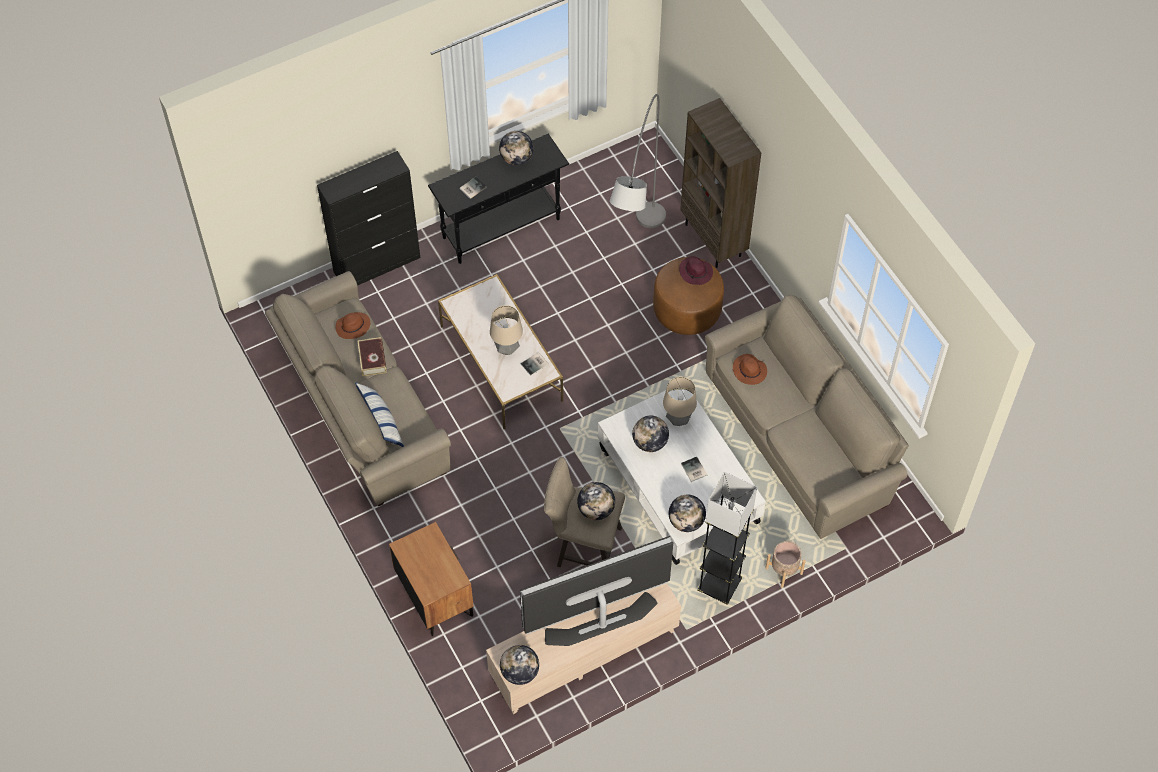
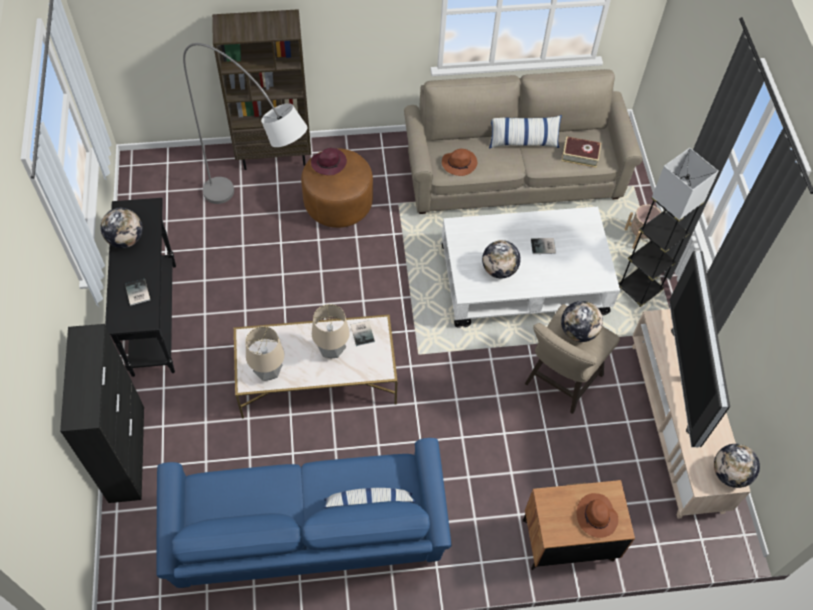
camera: 70 degrees left, 0 degrees up
beige sofa [265,271,451,506] -> blue sofa [157,438,452,588]
brown hat [335,312,371,339] -> brown hat moved to [576,493,618,538]
book [358,337,387,376] -> book moved to [562,136,601,168]
table lamp [663,377,697,426] -> table lamp moved to [246,326,284,381]
globe [669,495,706,532] -> none
none -> pillow [489,115,562,149]

